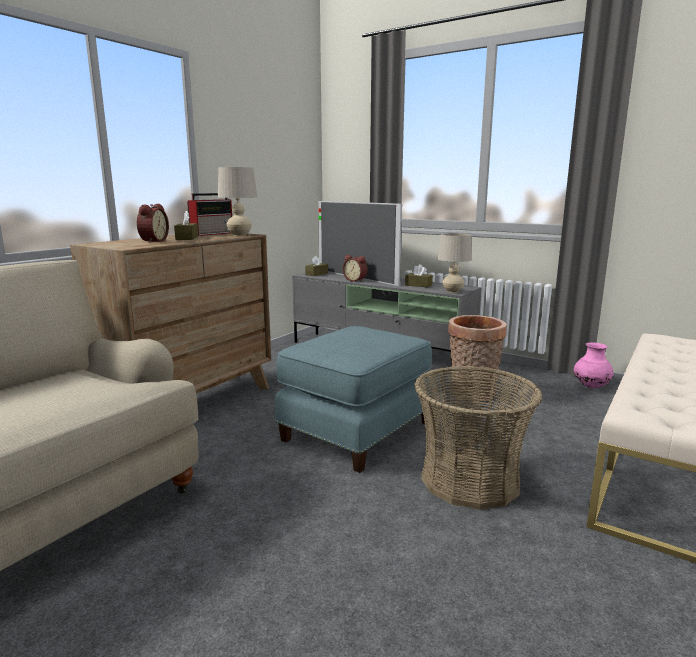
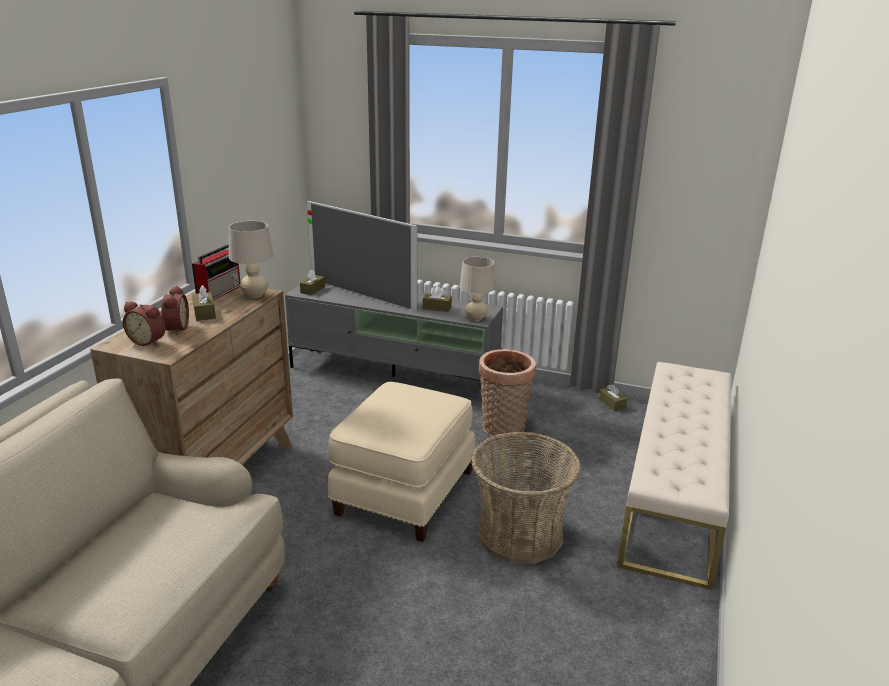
camera: 15 degrees left, 10 degrees up
blue ottoman [275,326,435,473] -> beige ottoman [328,382,475,542]
alarm clock [343,255,367,282] -> alarm clock moved to [123,301,165,346]
pink vase [574,343,613,388] -> brown tissue box [599,384,627,411]

